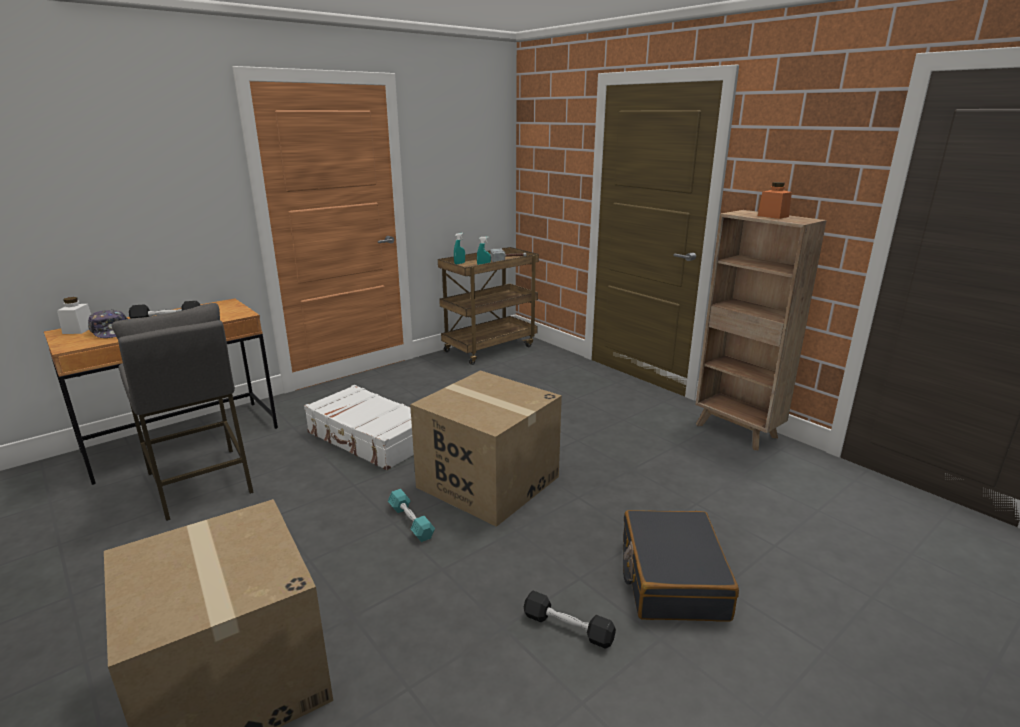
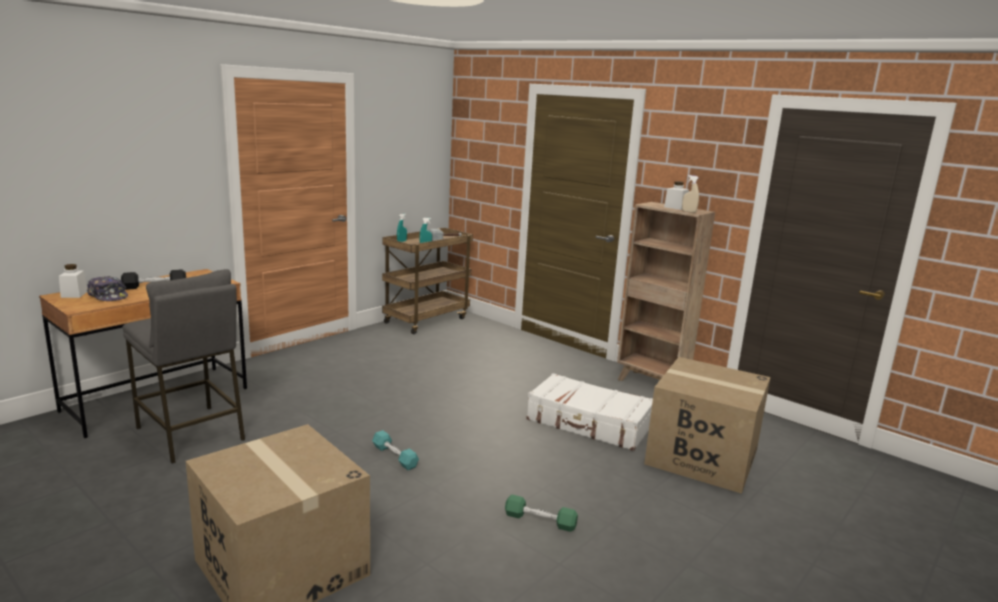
camera: 10 degrees left, 5 degrees down
white suitcase [304,385,414,470] -> white suitcase moved to [526,373,653,451]
cardboard box [410,370,562,527] -> cardboard box moved to [644,357,771,494]
black dumbbell [524,591,616,648] -> green dumbbell [505,494,578,532]
black suitcase [623,510,739,622] -> none
orange jar [758,182,792,219] -> white jar [664,181,689,210]
none -> beige spray bottle [682,175,699,213]

